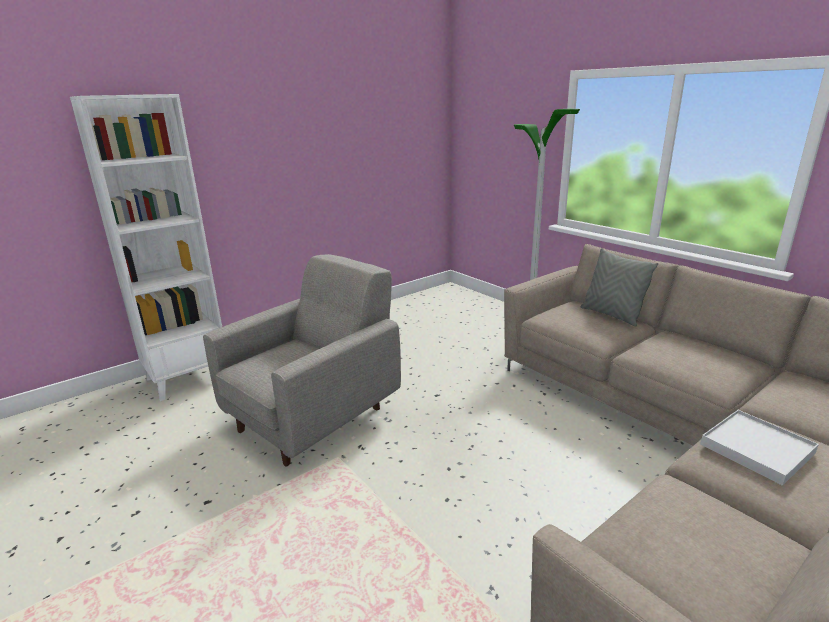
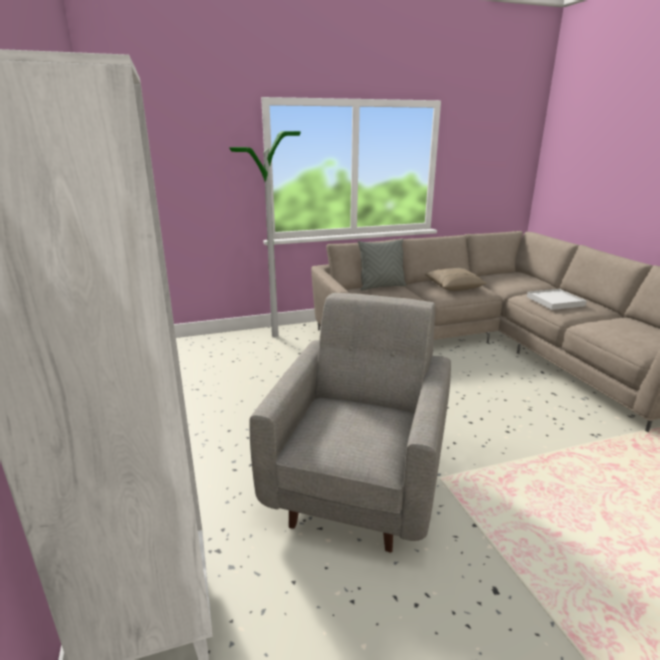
camera: 70 degrees left, 0 degrees up
grey armchair [203,254,401,467] -> grey armchair turned 45 degrees clockwise [250,293,451,553]
none -> beige pillow [424,268,487,291]

